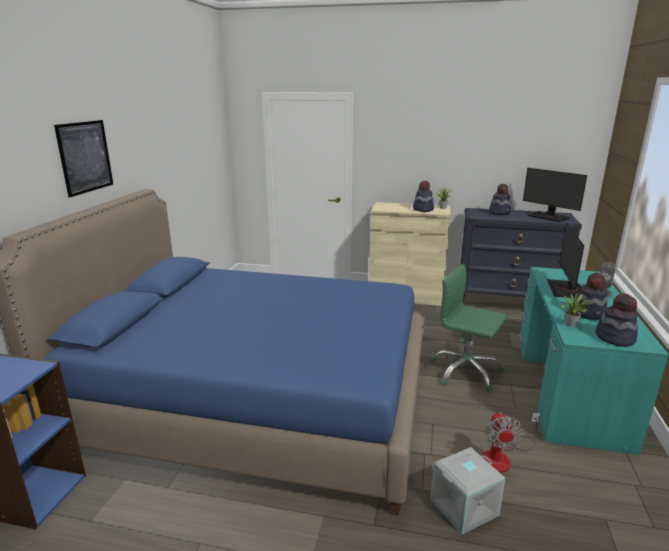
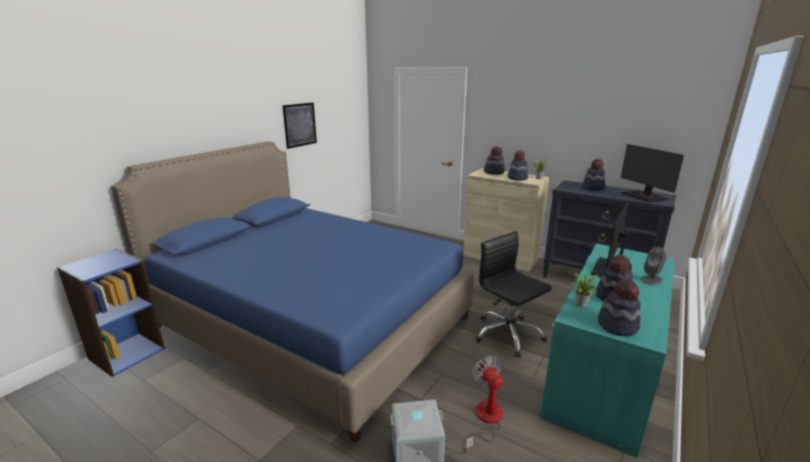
camera: 20 degrees right, 0 degrees up
picture [54,120,113,197] -> picture moved to [282,103,317,149]
green office chair [431,264,507,392] -> black office chair [475,231,552,357]
fan [481,412,540,473] -> fan turned 135 degrees clockwise [463,356,504,453]
none -> hat [484,146,505,175]

